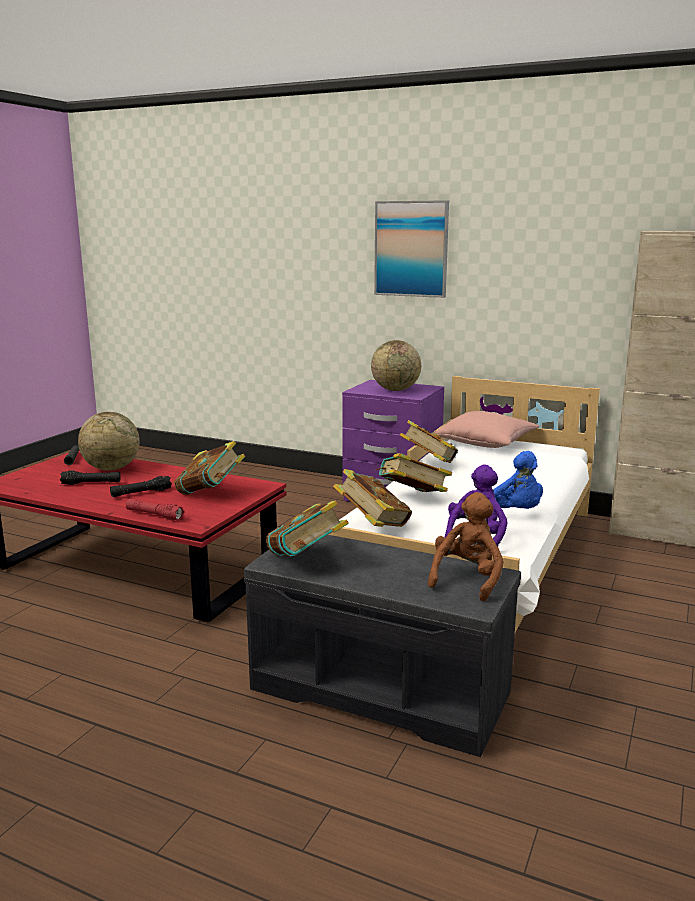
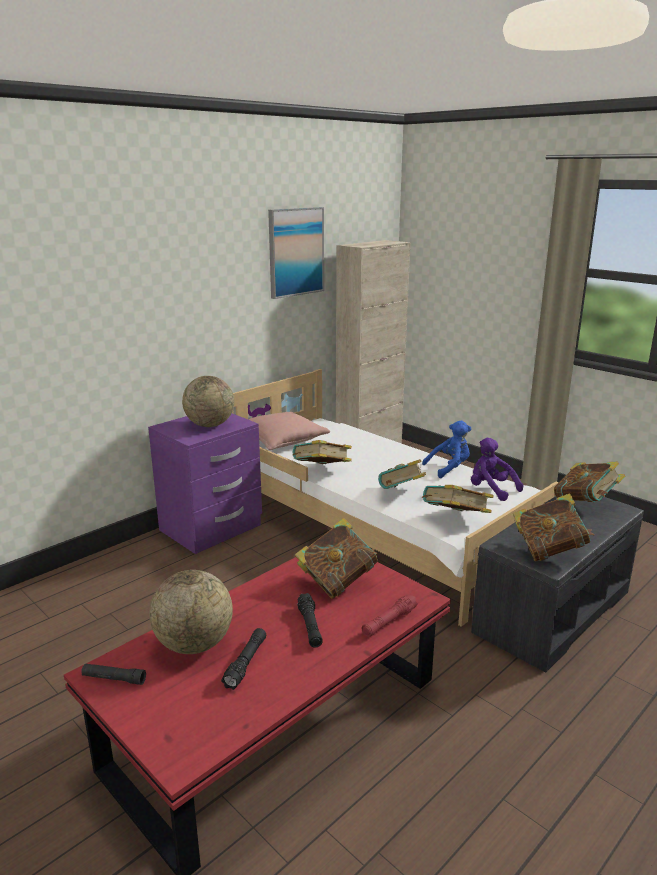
camera: 70 degrees left, 5 degrees up
picture [374,200,449,298] -> picture moved to [268,207,324,299]
brown plush toy [428,492,504,601] -> book [554,462,625,502]

